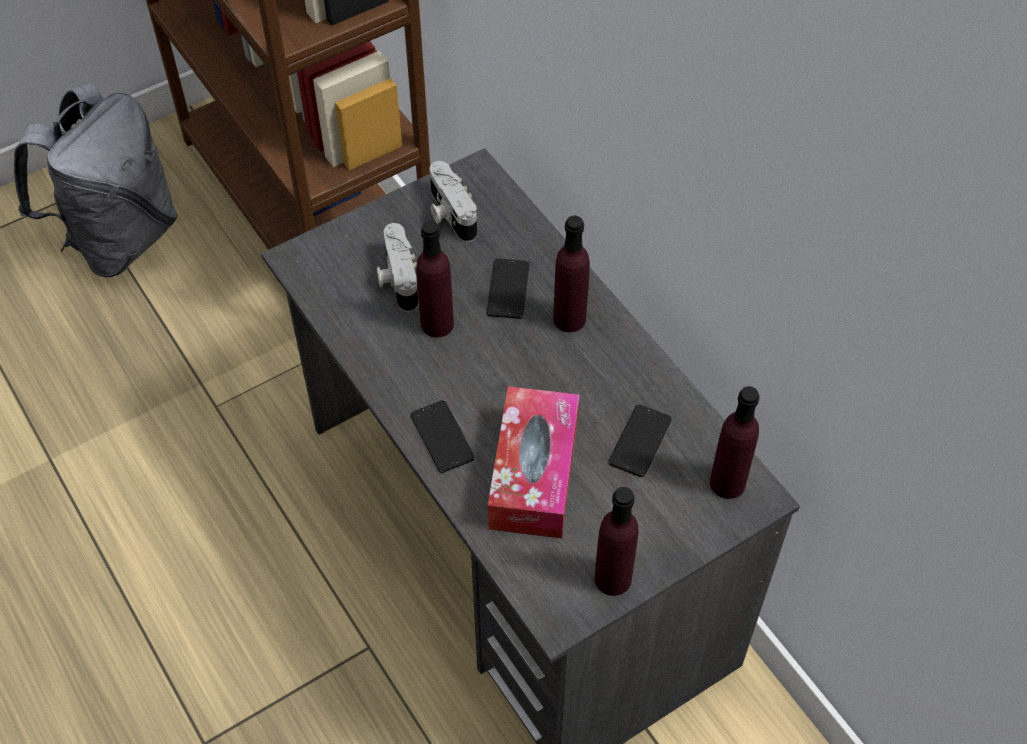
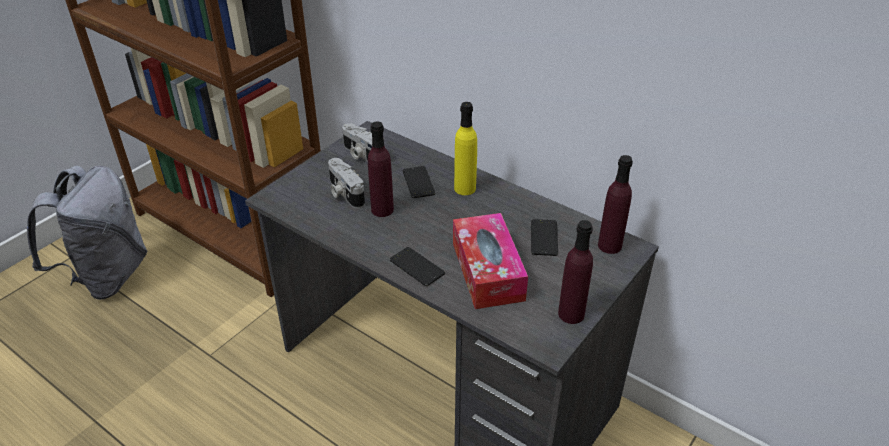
camera: 20 degrees left, 15 degrees down
purple bottle [553,216,590,332] -> yellow bottle [454,102,477,195]

